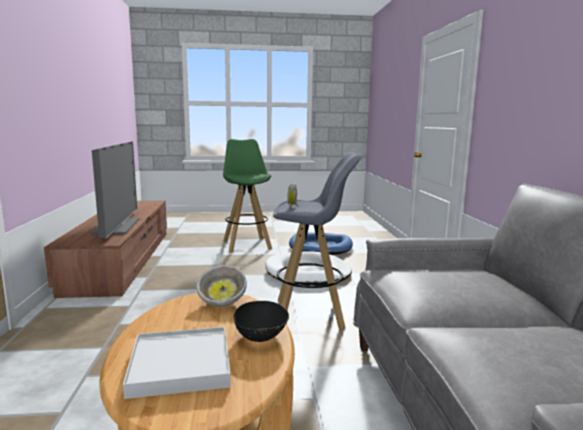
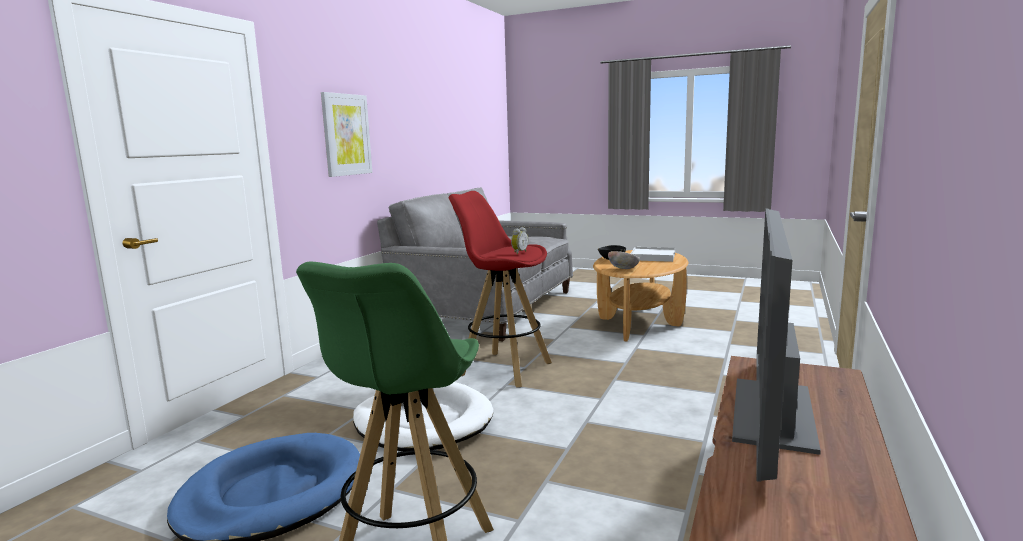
camera: 150 degrees left, 0 degrees up
grey stool [273,152,361,329] -> red stool [449,191,552,388]
none -> picture [321,92,372,177]

